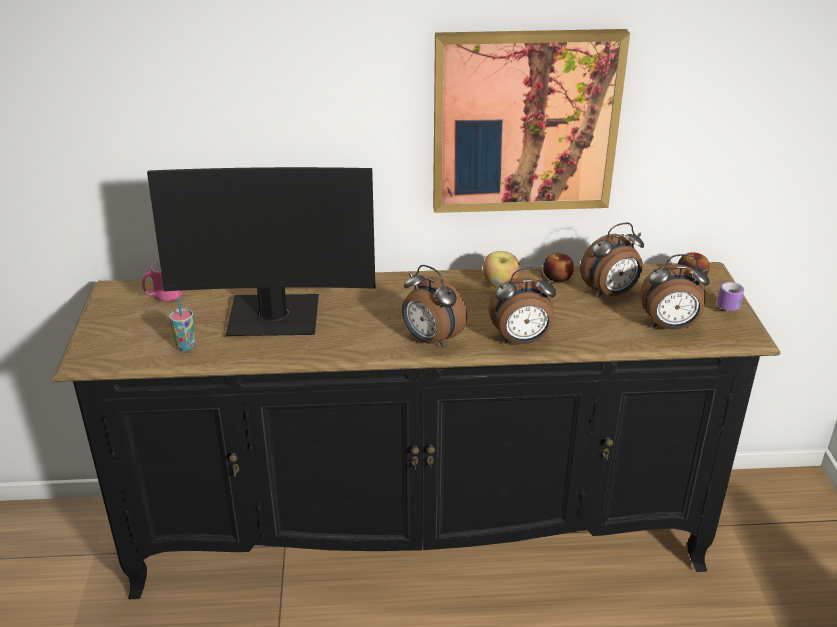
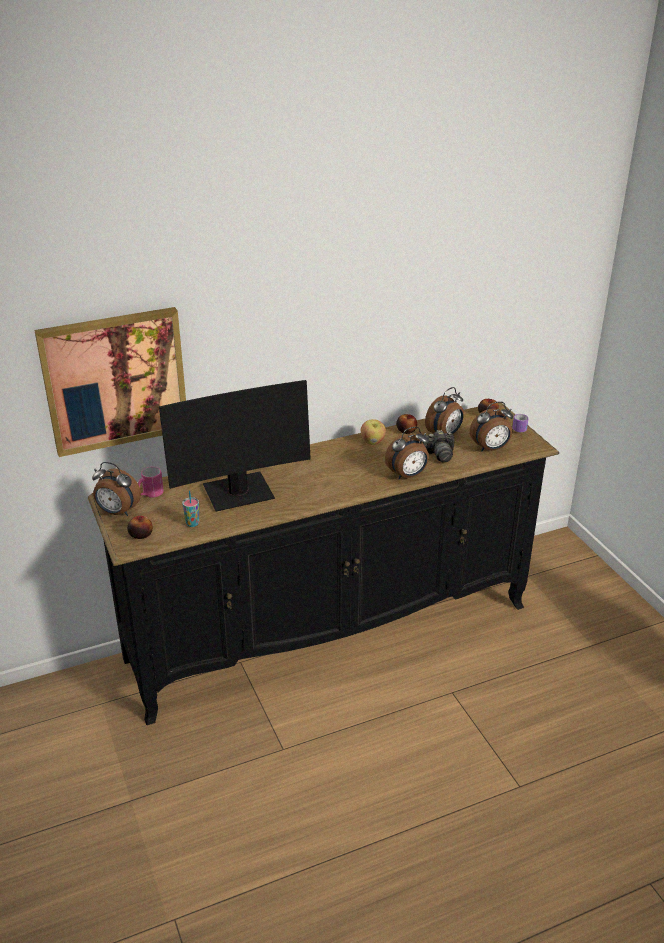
camera: 20 degrees left, 0 degrees up
alarm clock [402,265,467,348] -> alarm clock moved to [92,462,141,516]
picture [433,29,630,213] -> picture moved to [34,307,186,457]
none -> apple [127,516,153,539]
none -> camera [422,430,455,462]

